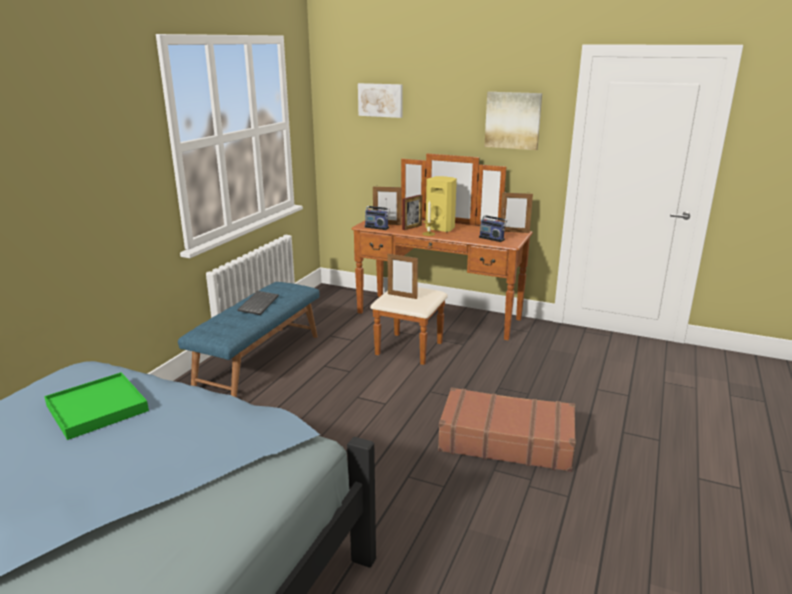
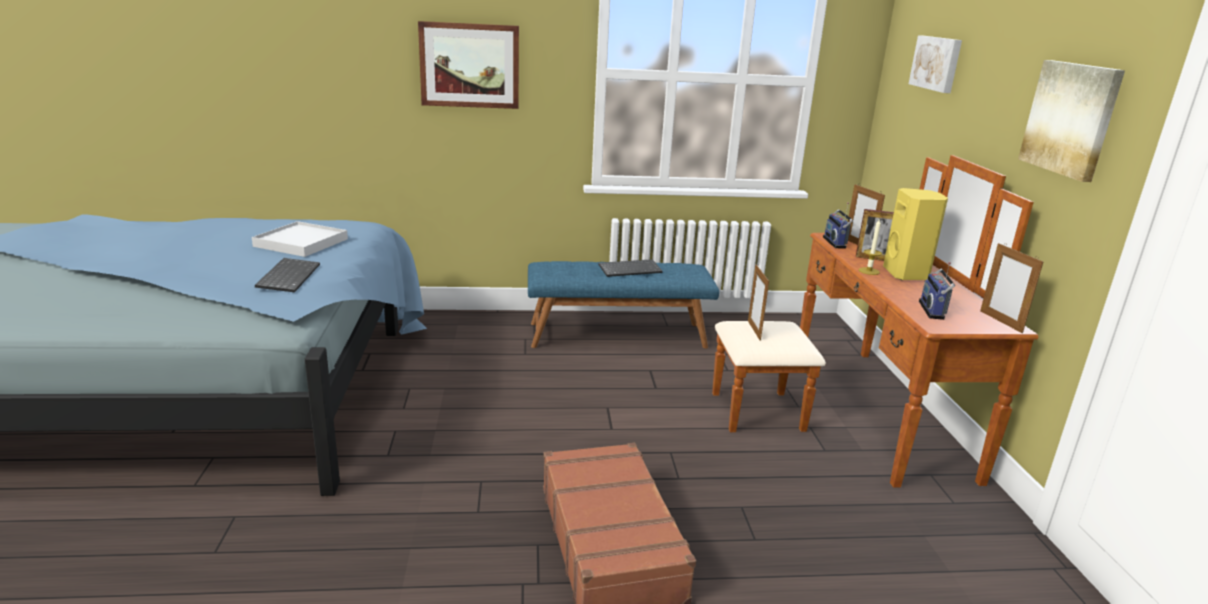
camera: 60 degrees right, 0 degrees up
green tray [44,372,149,440] -> white tray [252,221,348,257]
none -> keyboard [255,258,320,292]
none -> picture [418,21,519,109]

